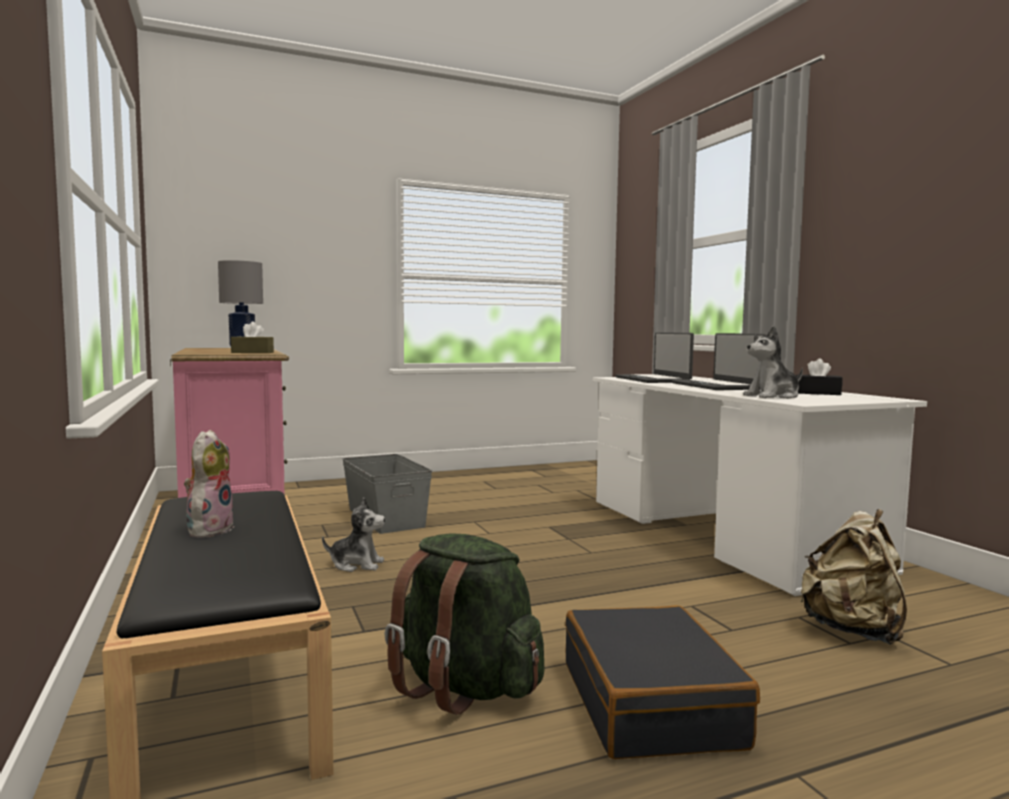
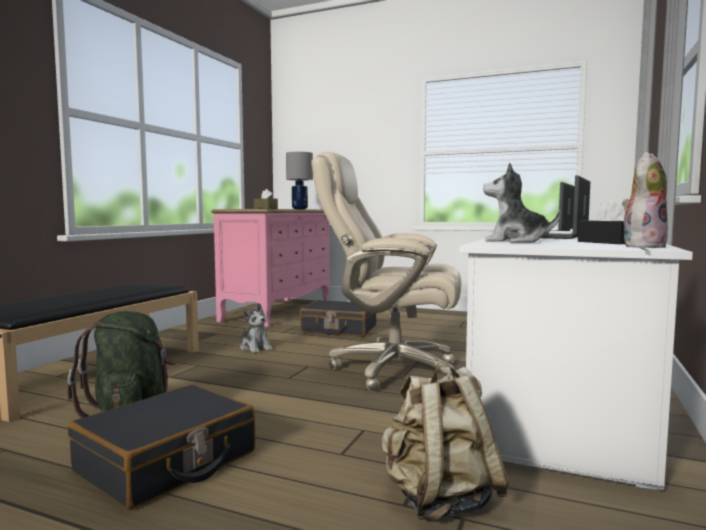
camera: 45 degrees right, 0 degrees up
plush toy [184,430,235,538] -> plush toy moved to [622,152,668,248]
grey storage box [342,454,432,534] -> black suitcase [300,300,376,337]
none -> beige office chair [311,152,461,392]

